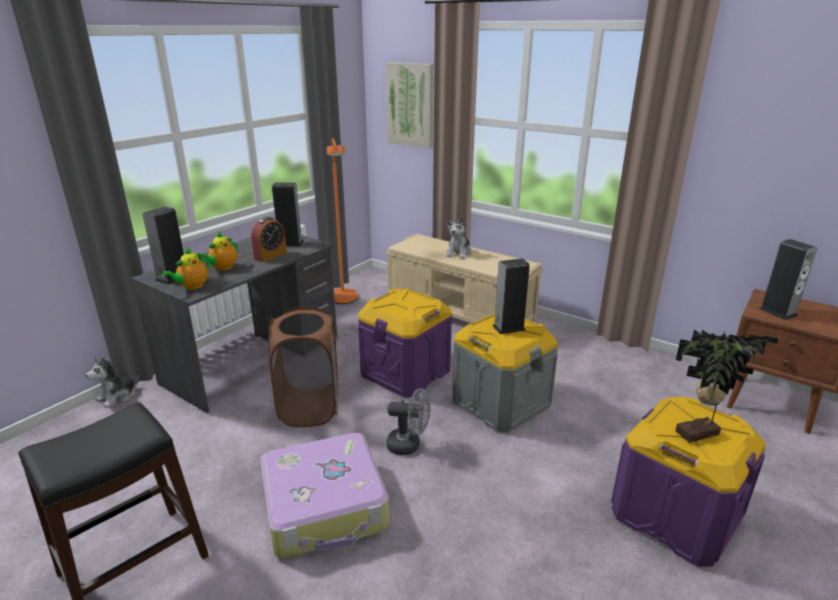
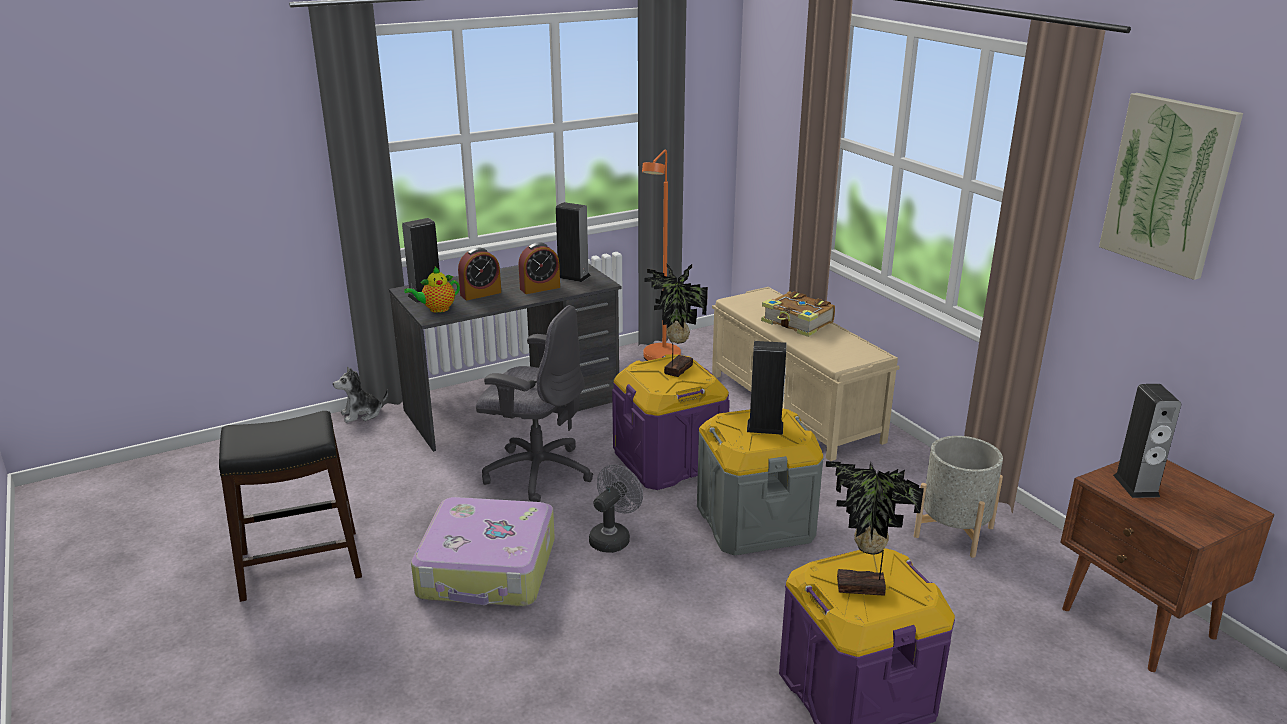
camera: 25 degrees right, 0 degrees up
teapot [198,232,238,271] -> alarm clock [458,248,501,300]
brown laundry basket [268,307,338,427] -> grey office chair [476,305,593,502]
picture [386,62,433,149] -> picture moved to [1099,93,1243,280]
grey fan [386,388,431,455] -> grey fan turned 90 degrees counterclockwise [589,464,643,553]
plush toy [446,216,472,259] -> book [761,291,835,337]
none -> potted plant [645,264,708,377]
none -> grey planter [914,436,1003,558]

